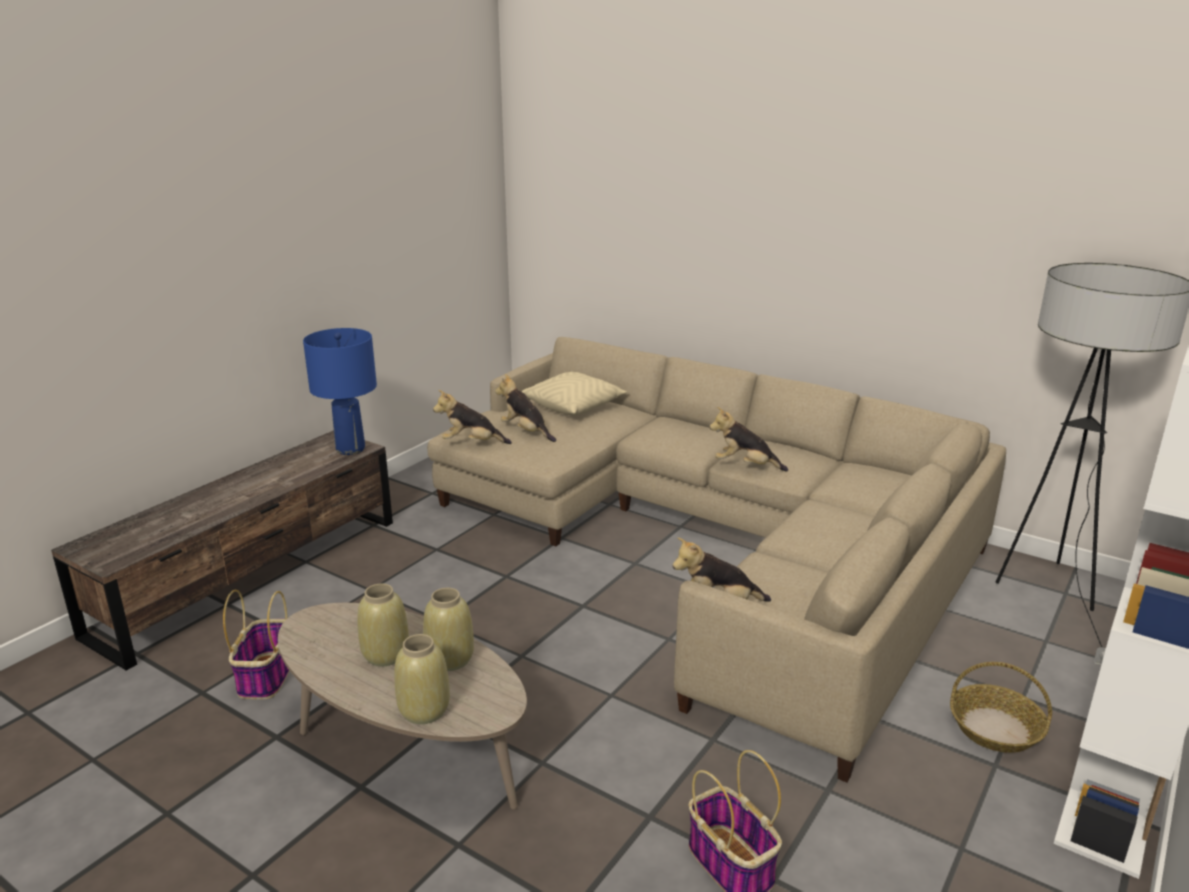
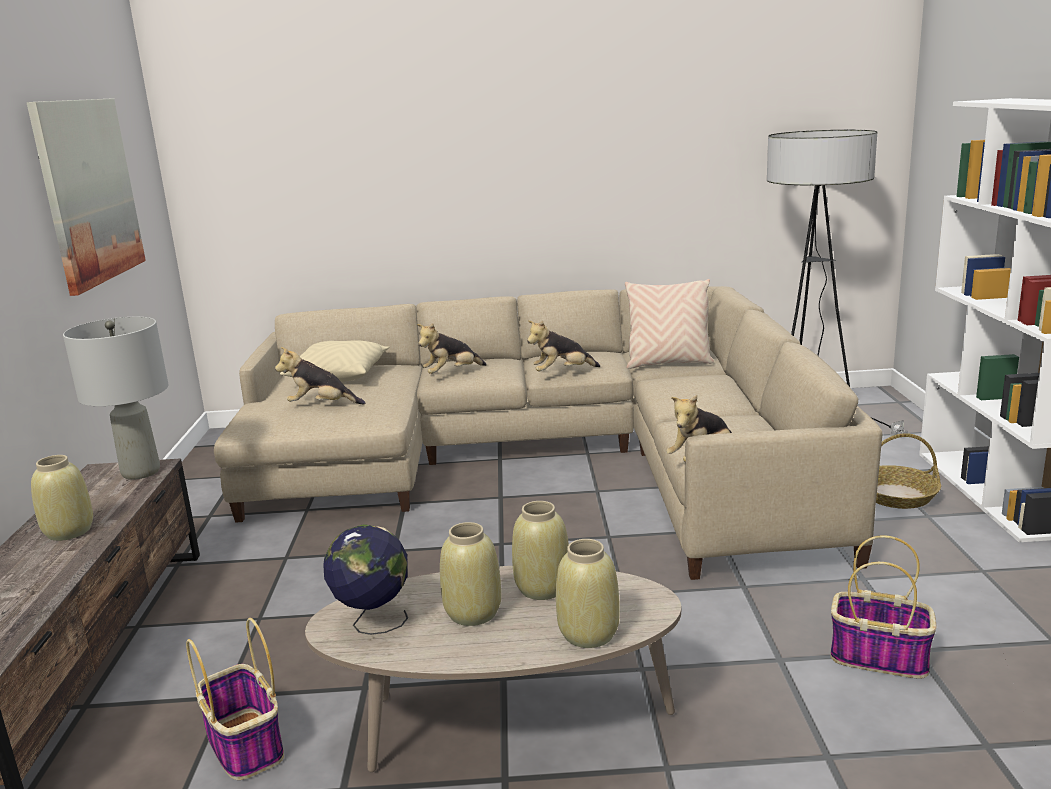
camera: 35 degrees left, 5 degrees down
blue table lamp [303,328,377,455] -> grey table lamp [63,317,169,480]
plush toy [433,390,512,444] -> plush toy moved to [417,323,487,374]
none -> picture [26,98,146,296]
none -> beige vase [31,455,93,541]
none -> globe [323,524,408,635]
none -> beige pillow [625,279,714,369]

